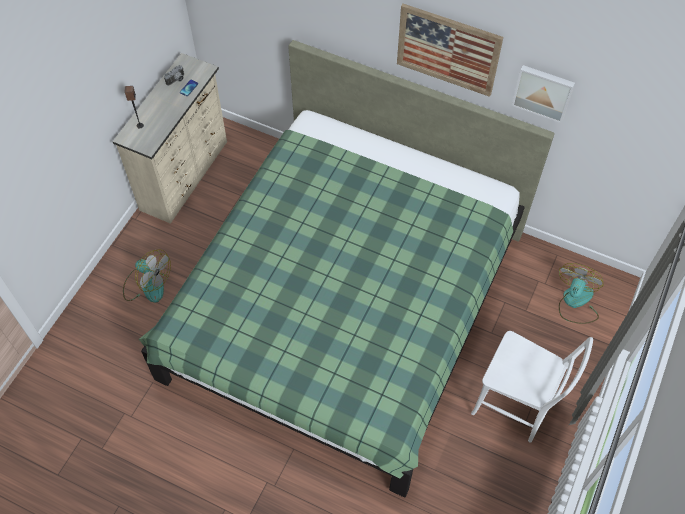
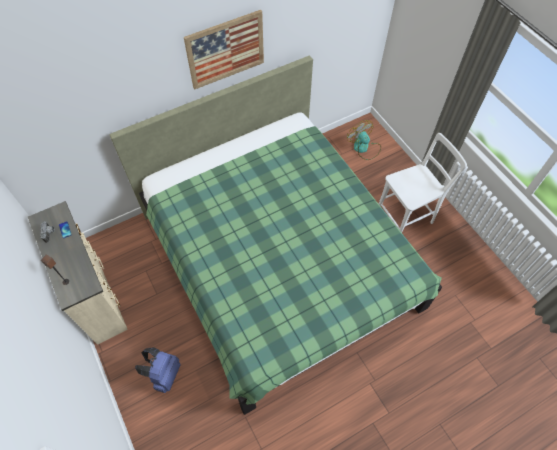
camera: 55 degrees left, 0 degrees up
fan [123,249,171,303] -> blue backpack [135,347,181,393]
picture [512,65,575,123] -> none

